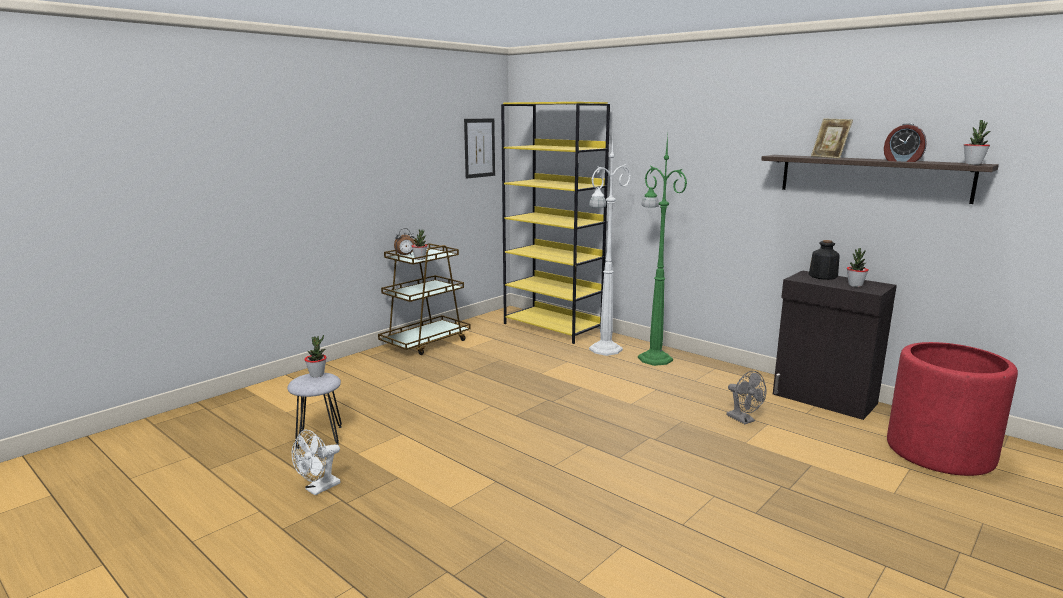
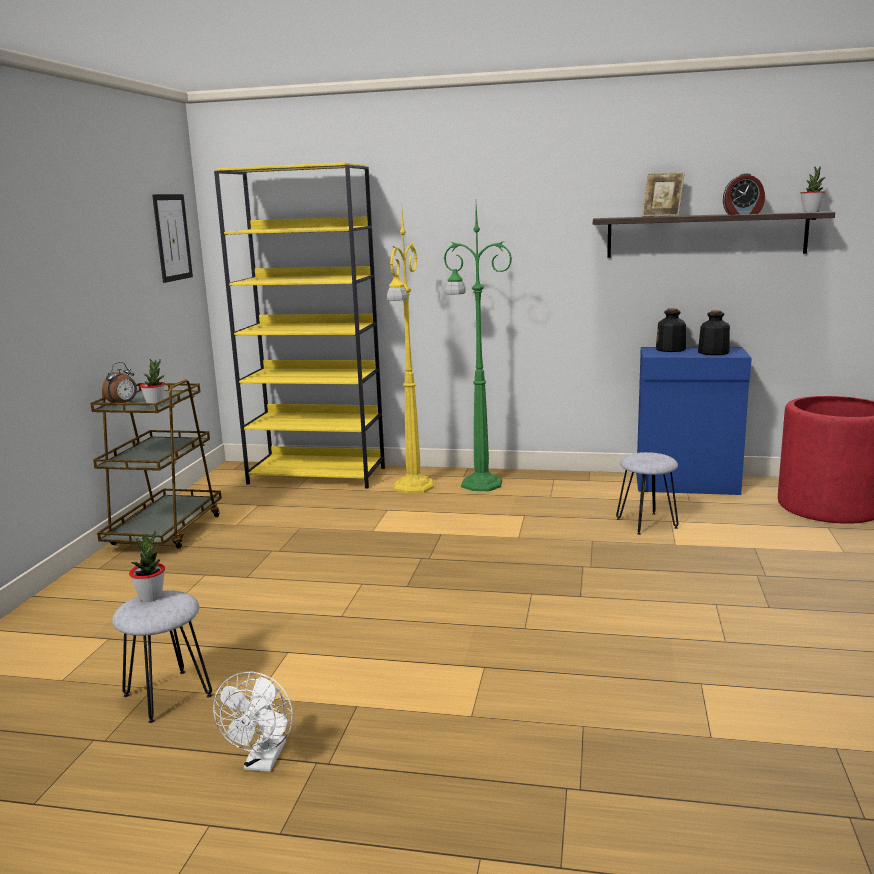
camera: 30 degrees left, 0 degrees up
white floor lamp [589,138,631,356] -> yellow floor lamp [387,200,434,494]
grey fan [727,371,767,424] -> grey stool [616,452,679,535]
black cabinet [773,270,897,420] -> blue cabinet [637,347,752,495]
potted plant [847,248,869,287] -> bottle [698,310,730,355]

